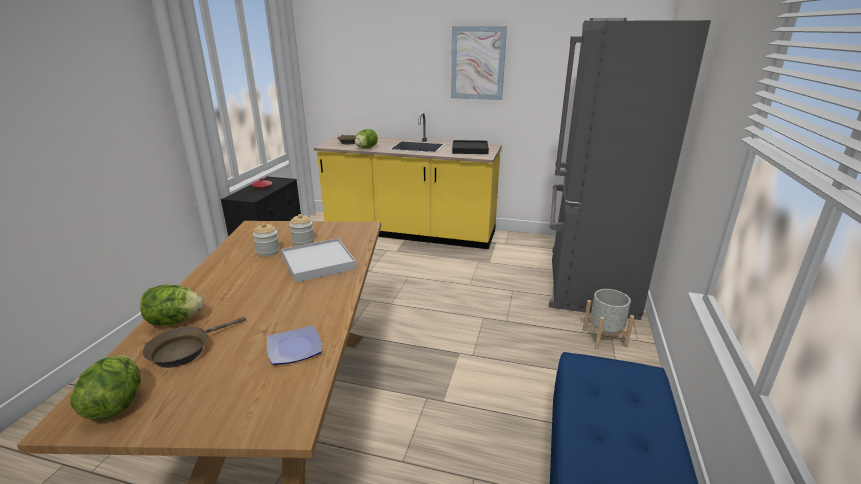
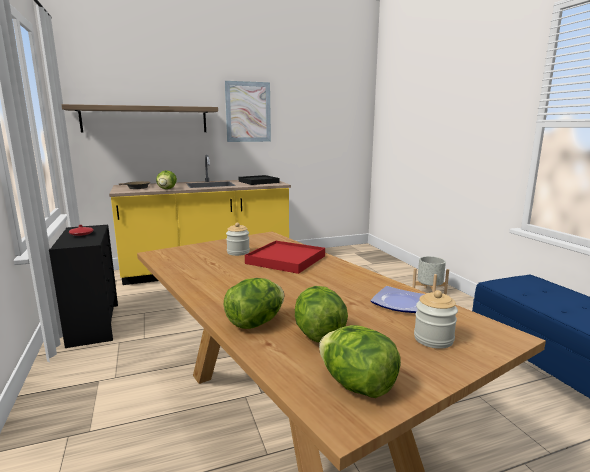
camera: 35 degrees left, 10 degrees down
brown frying pan [143,317,246,368] -> lettuce [295,286,348,342]
jar [253,223,280,256] -> jar moved to [414,290,458,349]
white tray [282,238,356,283] -> red tray [245,241,325,274]
grey fridge [549,18,711,320] -> none
none -> shelf [61,104,218,133]

